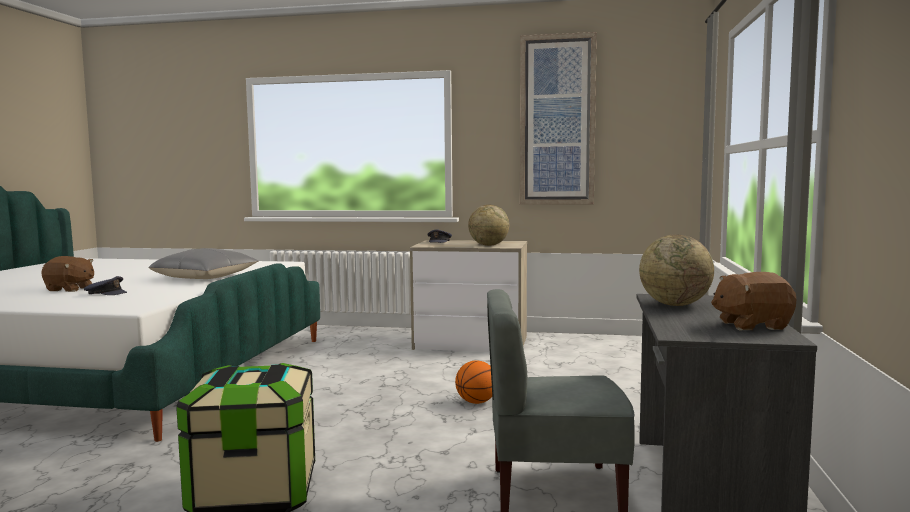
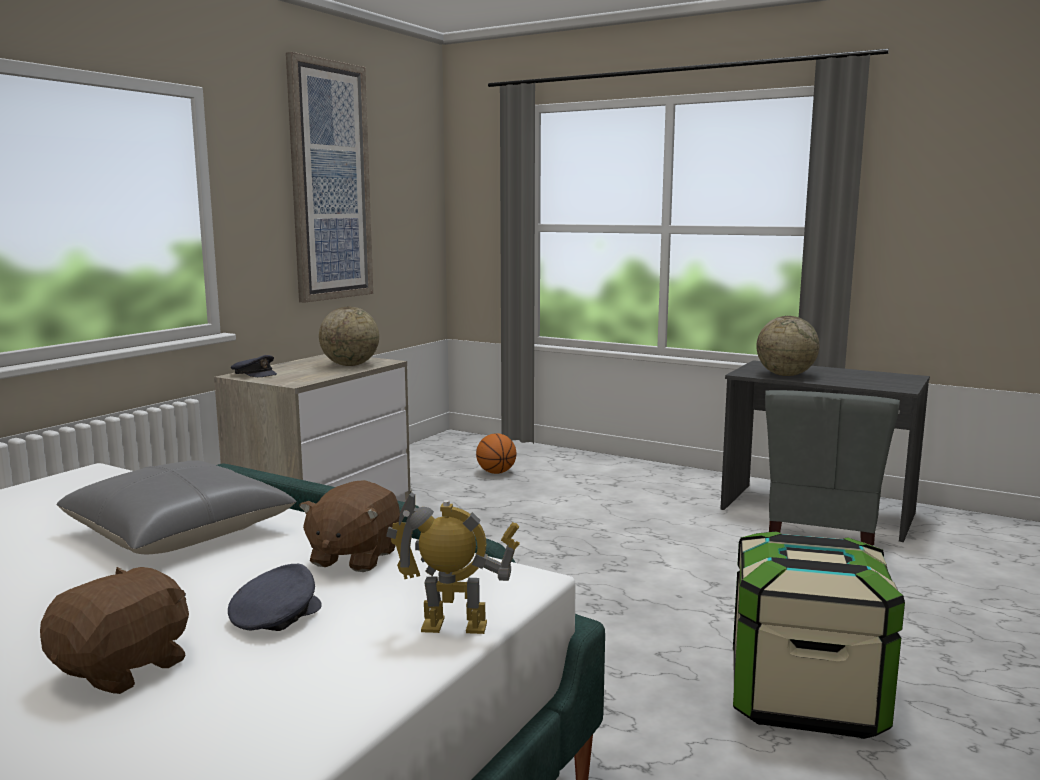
camera: 70 degrees left, 5 degrees up
basketball [455,360,492,404] -> basketball moved to [476,433,516,474]
brown plush toy [711,272,797,330] -> brown plush toy moved to [299,480,400,572]
none -> toy robot [386,490,520,634]

